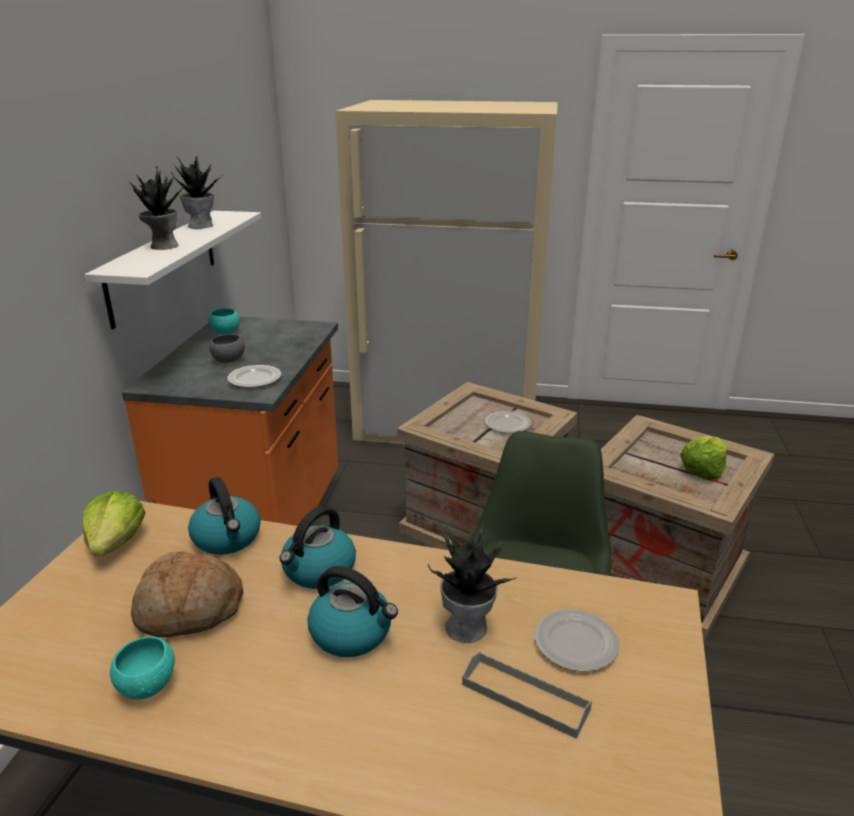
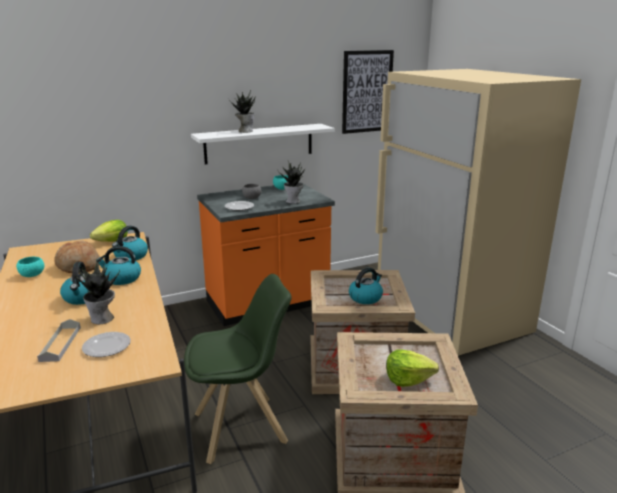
camera: 55 degrees right, 5 degrees down
potted plant [171,156,223,229] -> potted plant moved to [278,161,305,204]
plate [485,411,531,433] -> kettle [349,268,383,304]
none -> picture [342,50,394,134]

